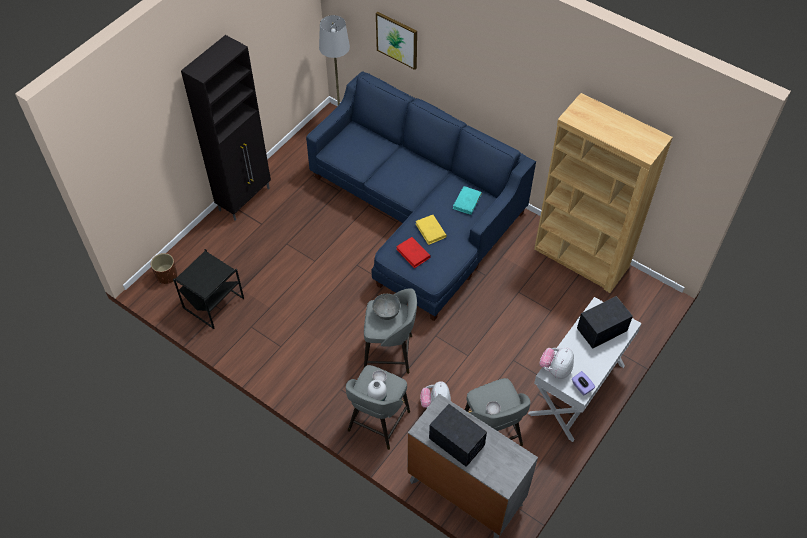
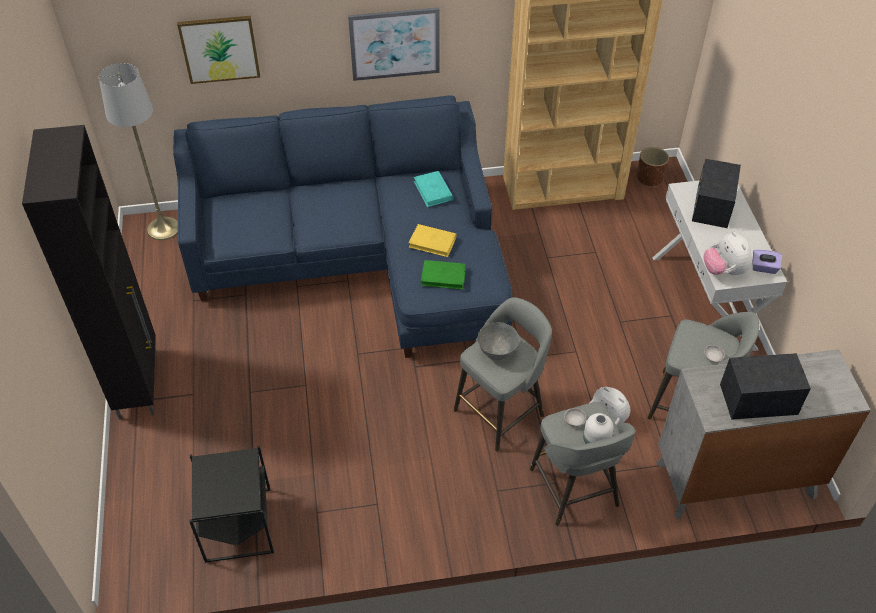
camera: 45 degrees left, 5 degrees down
brown planter [151,253,177,284] -> brown planter moved to [637,147,669,187]
red book [396,237,431,268] -> green book [421,260,466,290]
none -> picture [348,7,440,81]

